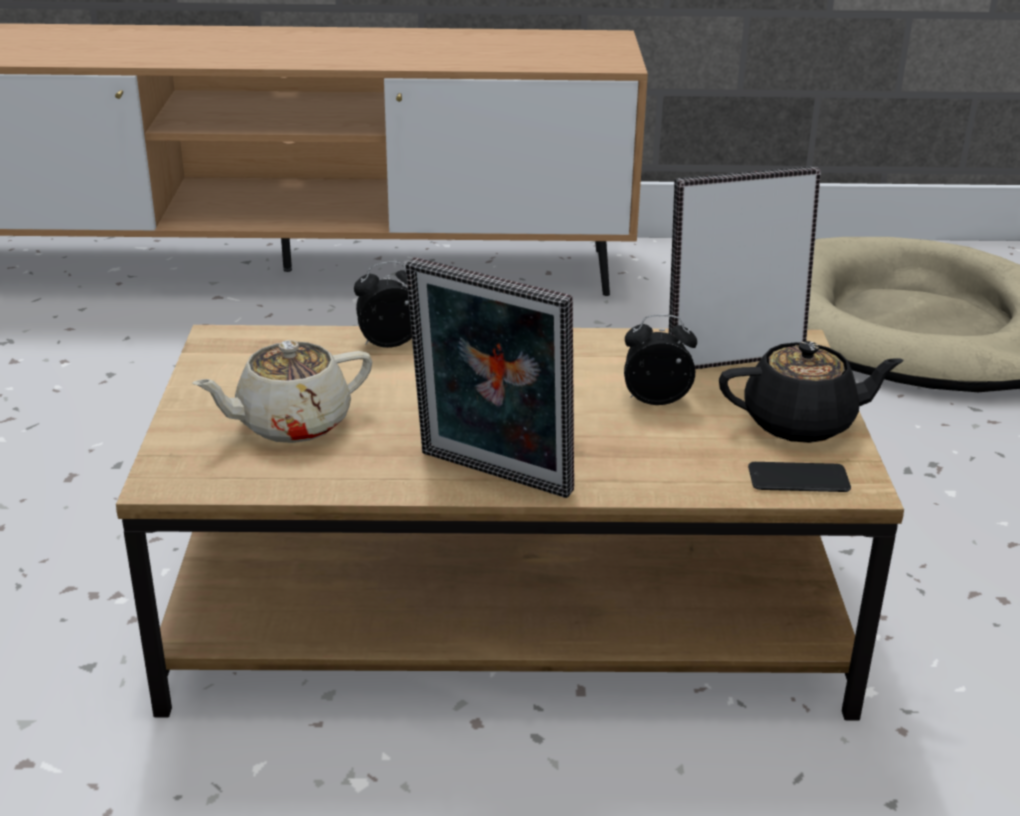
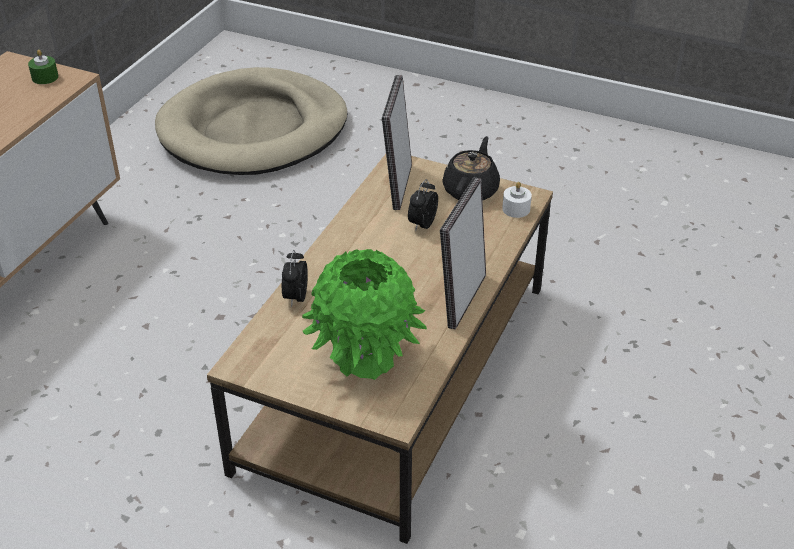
camera: 65 degrees left, 10 degrees up
beige teapot [192,340,372,443] -> green vase [302,249,427,380]
picture frame [405,257,574,498] -> picture frame turned 150 degrees clockwise [440,178,486,329]
phone [748,462,851,492] -> white candle [502,182,532,218]
none -> green candle [28,50,59,84]

